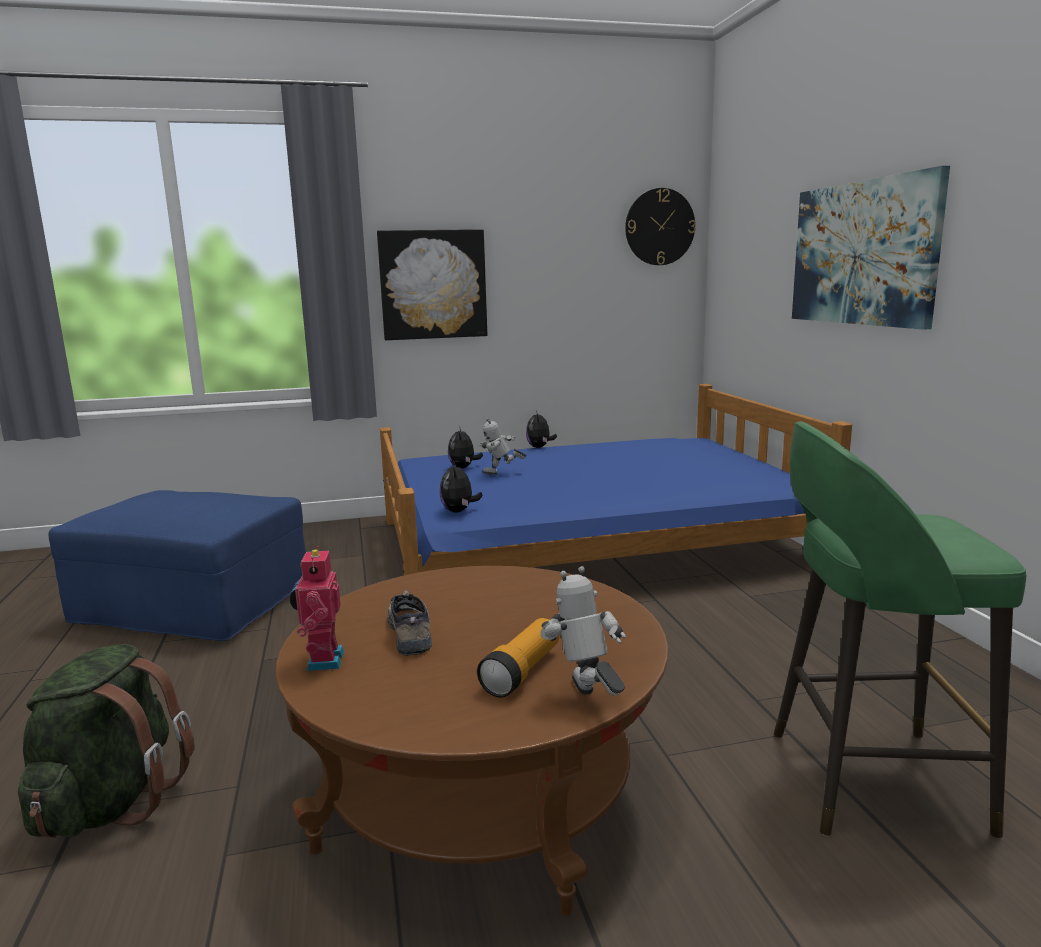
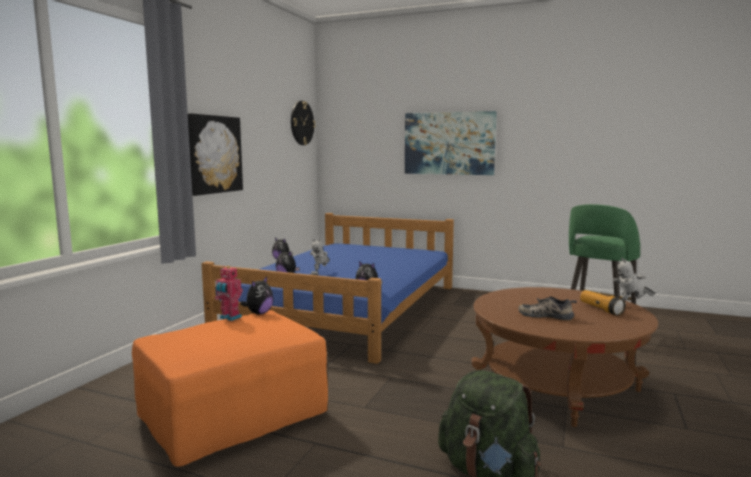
camera: 55 degrees left, 5 degrees down
blue ottoman [49,490,306,641] -> orange ottoman [132,310,328,467]
toy robot [290,546,344,671] -> toy robot moved to [215,266,243,321]
none -> plush toy [240,277,274,315]

